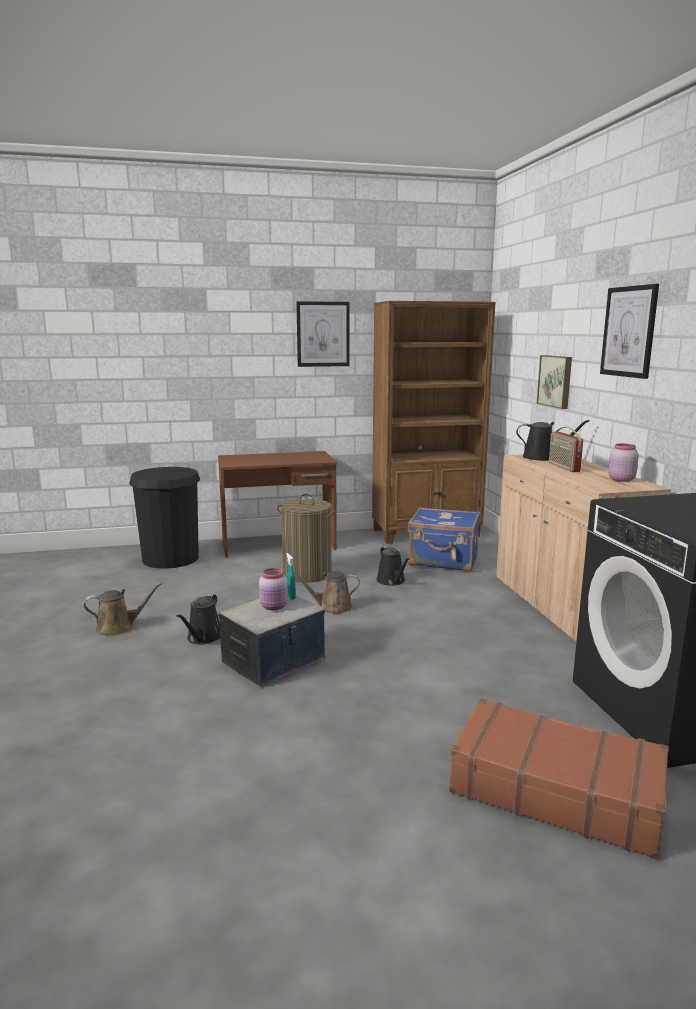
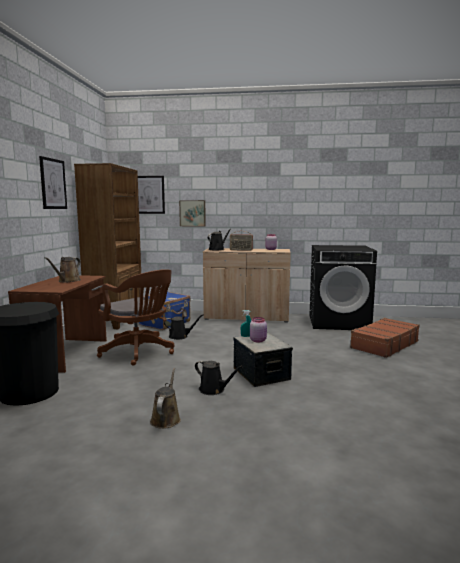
camera: 70 degrees left, 5 degrees down
laundry basket [277,494,336,582] -> brown office chair [97,269,174,366]
brown watering can [293,570,360,614] -> brown watering can moved to [45,257,81,283]
picture [600,284,659,379] -> picture moved to [138,176,165,214]

